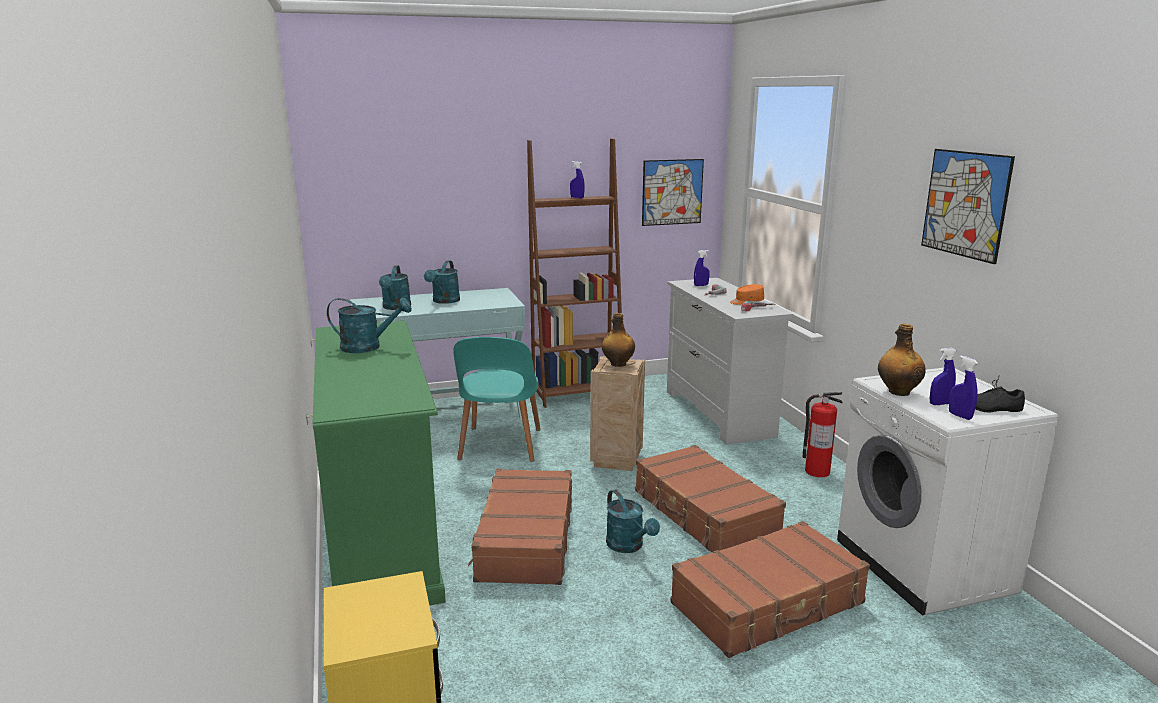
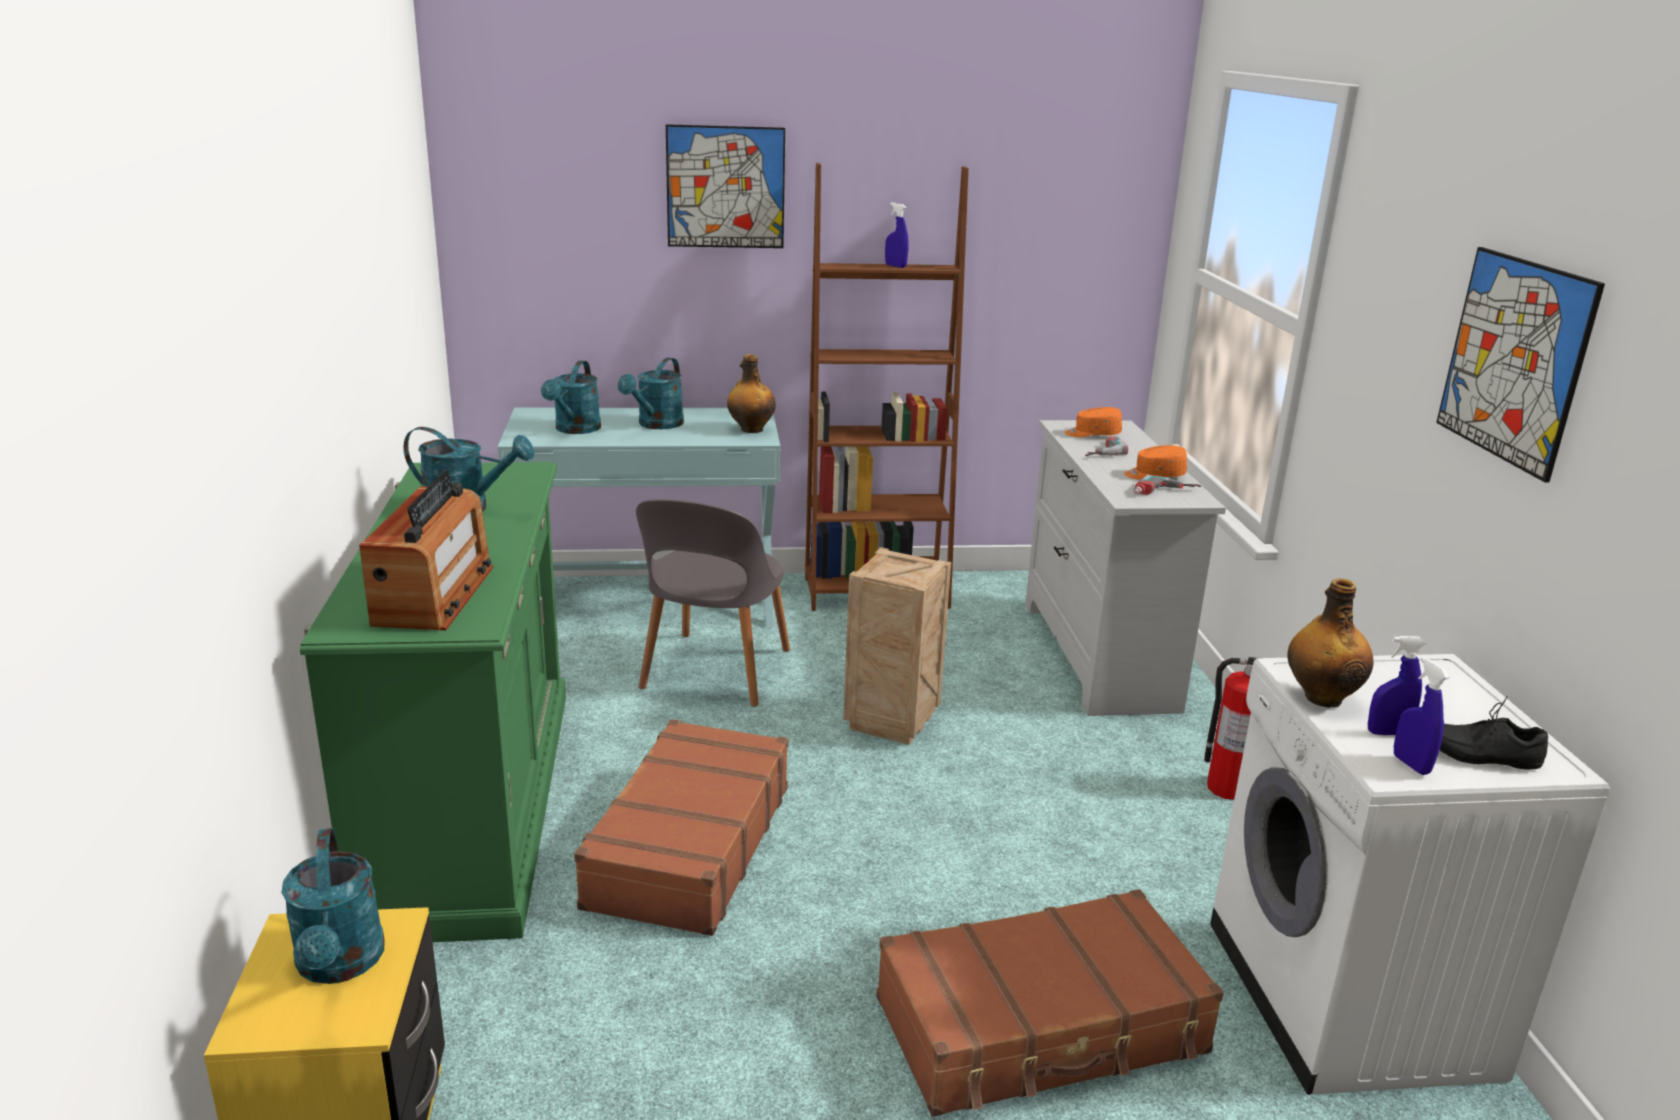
camera: 10 degrees right, 5 degrees up
turquoise chair [453,337,541,462] -> grey chair [636,499,790,707]
bottle [602,313,635,367] -> bottle moved to [727,354,776,433]
turquoise watering can [606,490,660,553] -> turquoise watering can moved to [281,828,385,984]
brown suitcase [635,445,786,552] -> none
picture [642,159,704,226] -> picture moved to [666,124,785,248]
blue spray bottle [694,250,710,286] -> orange cap [1065,407,1122,437]
none -> radio [359,471,493,630]

